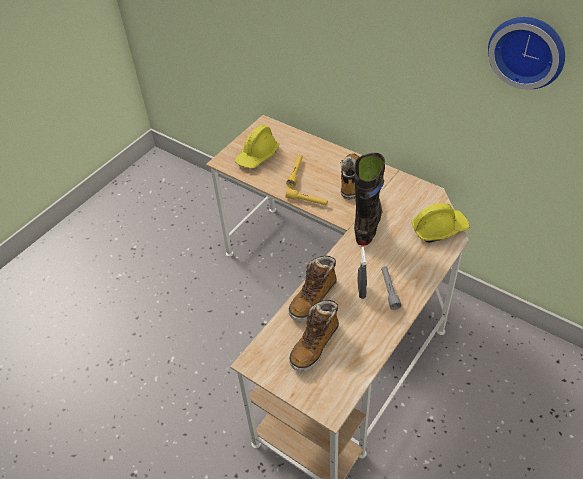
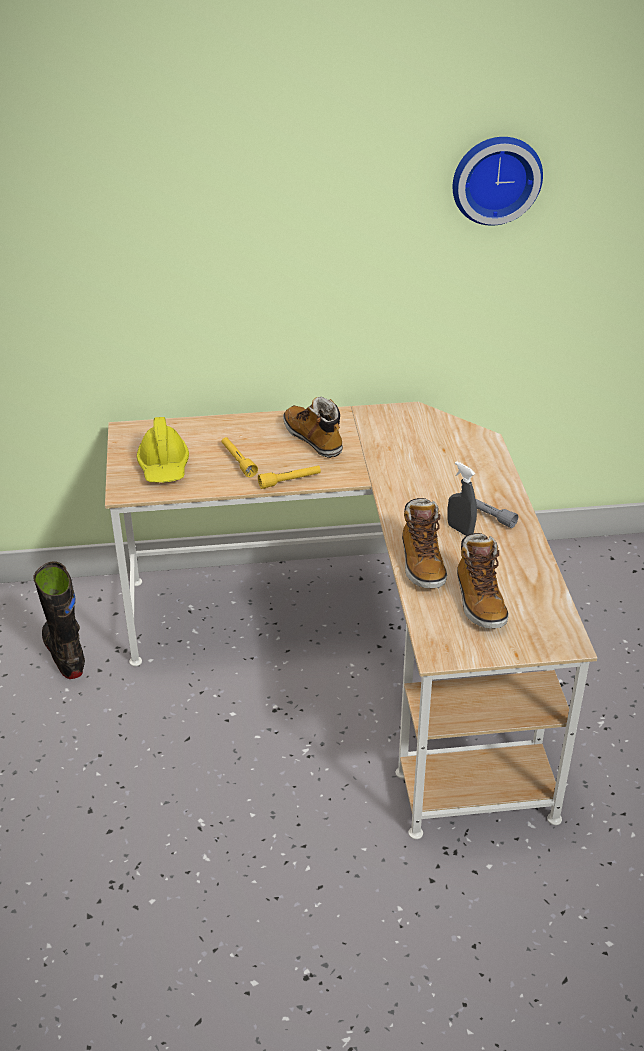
camera: 45 degrees left, 10 degrees down
black boot [354,153,385,246] -> black boot moved to [33,561,85,679]
yellow hard hat [411,203,470,242] -> none

